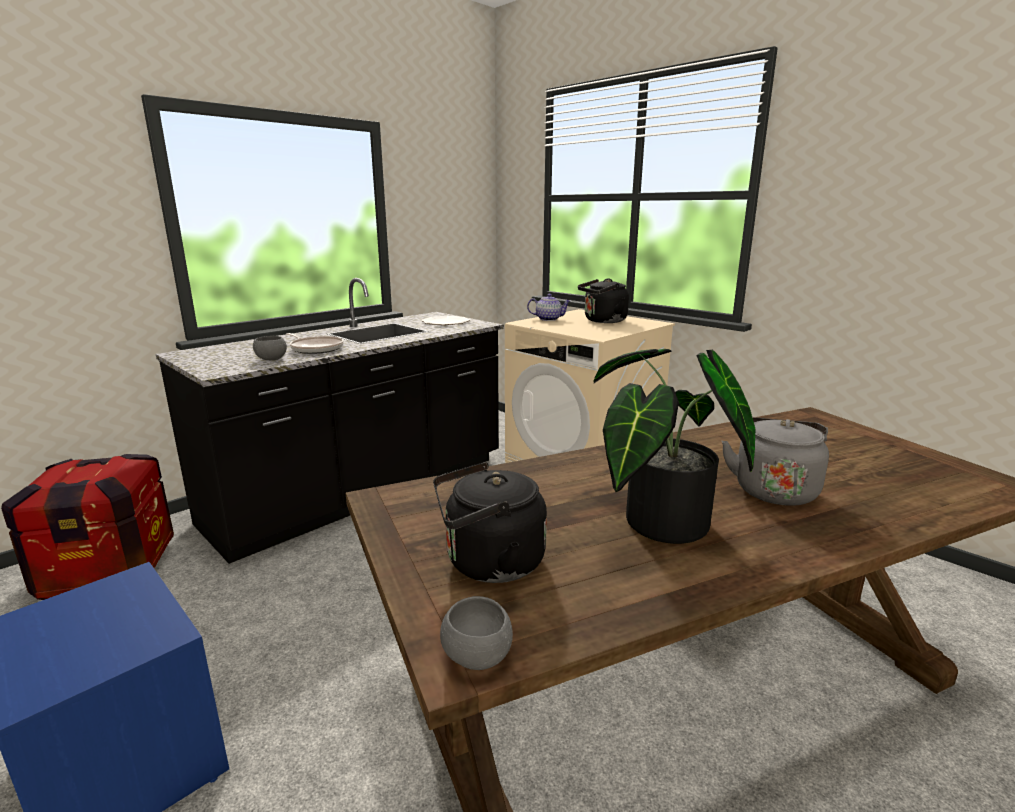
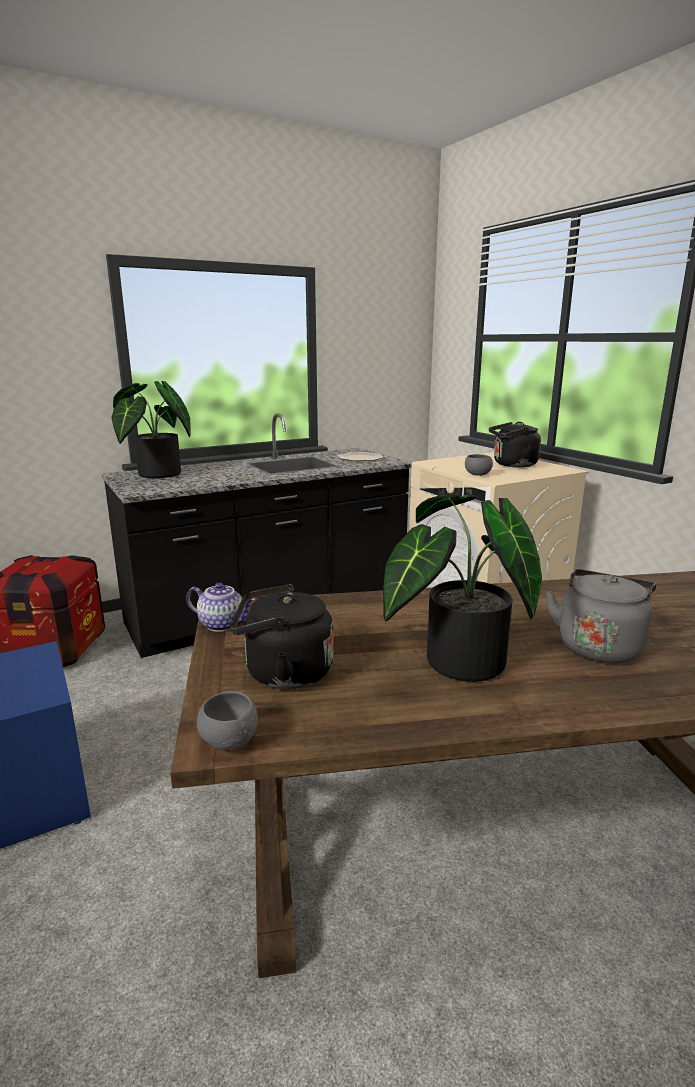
camera: 15 degrees right, 0 degrees up
grey bowl [253,336,287,360] -> grey bowl moved to [465,454,493,476]
frying pan [286,333,344,354] -> none
teapot [527,294,570,321] -> teapot moved to [186,582,255,632]
none -> potted plant [112,381,191,478]

